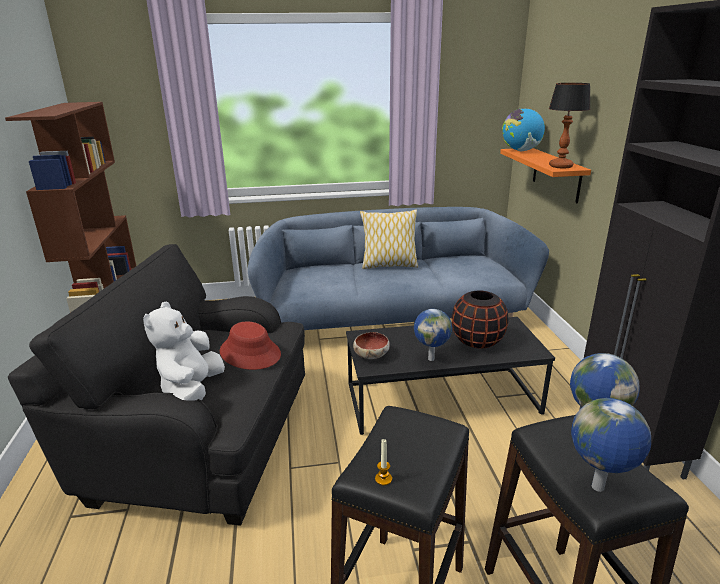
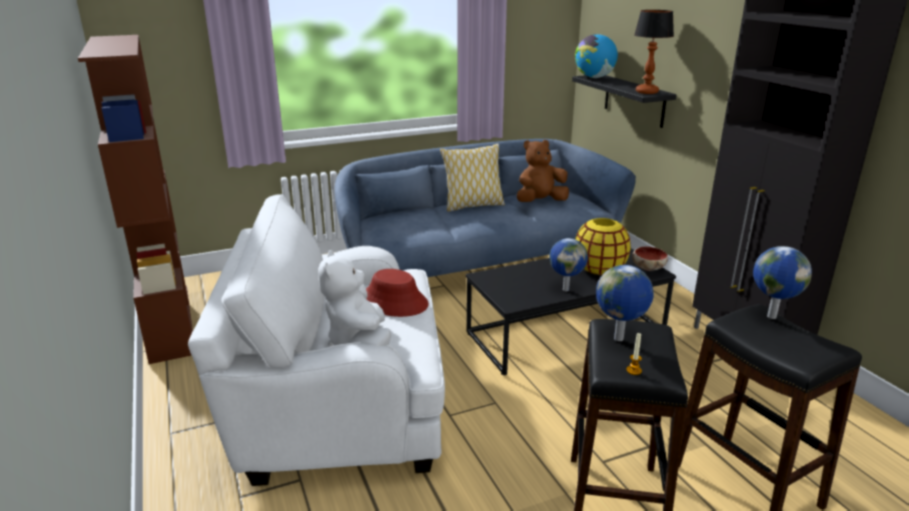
camera: 15 degrees left, 0 degrees up
black armchair [8,244,305,526] -> white armchair [188,194,445,486]
bowl [353,332,390,359] -> bowl moved to [632,246,668,271]
black vase [452,290,508,348] -> yellow vase [575,218,631,275]
orange shelf [500,148,591,203] -> black shelf [572,75,677,128]
globe [571,398,651,492] -> globe moved to [596,265,654,341]
none -> brown plush toy [517,140,569,202]

